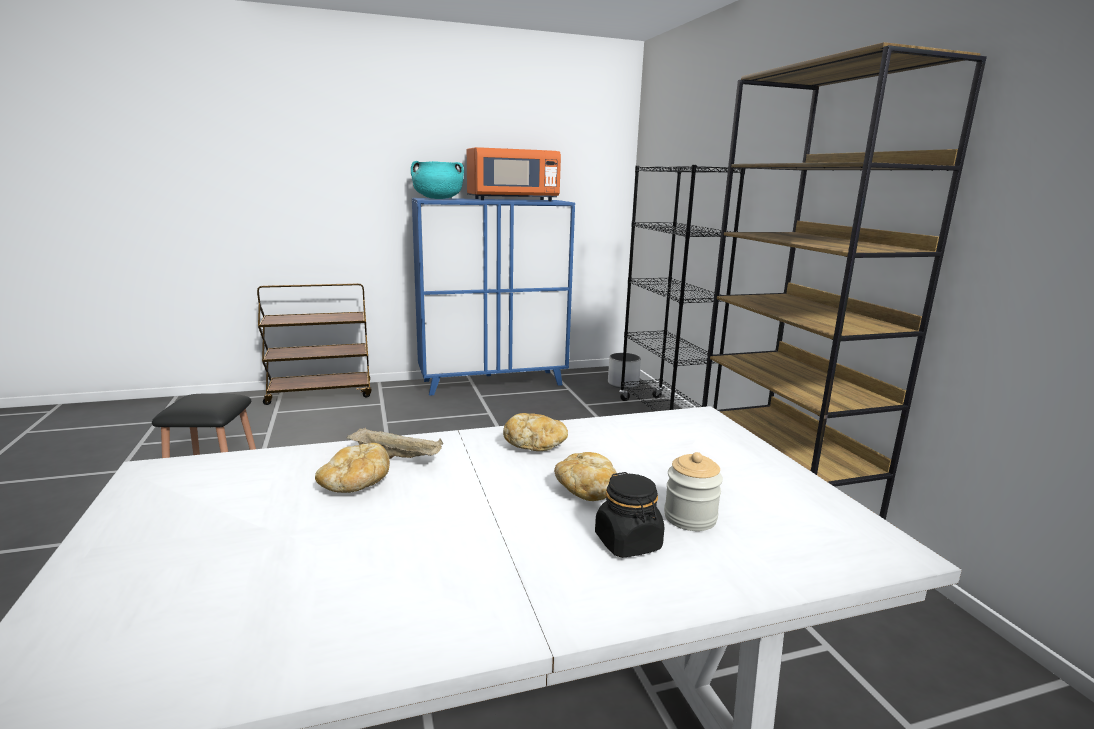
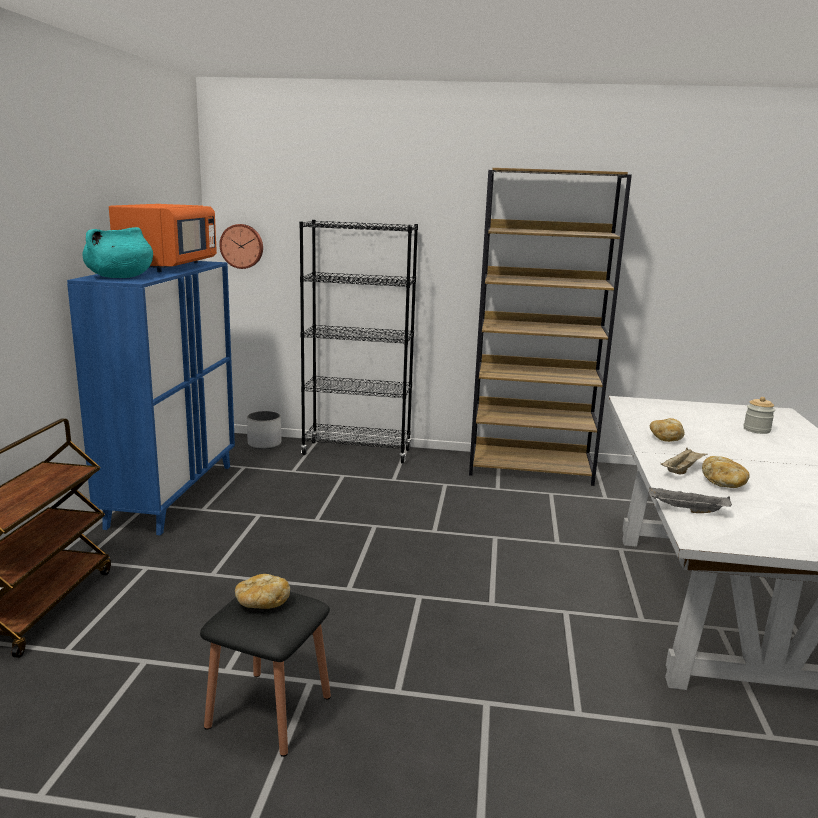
camera: 65 degrees left, 0 degrees up
bread [554,452,617,501] -> bread moved to [235,574,290,609]
black jar [595,472,664,558] -> none
none -> wall clock [219,224,263,269]
none -> grey tray [649,487,732,513]

